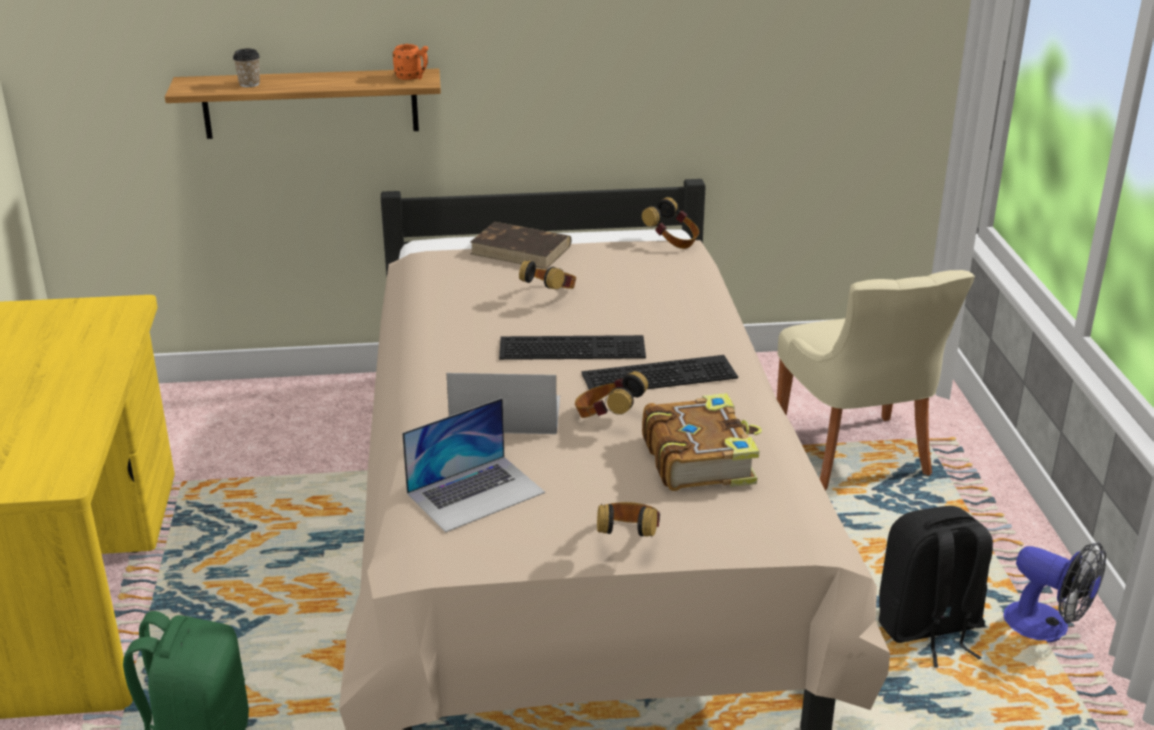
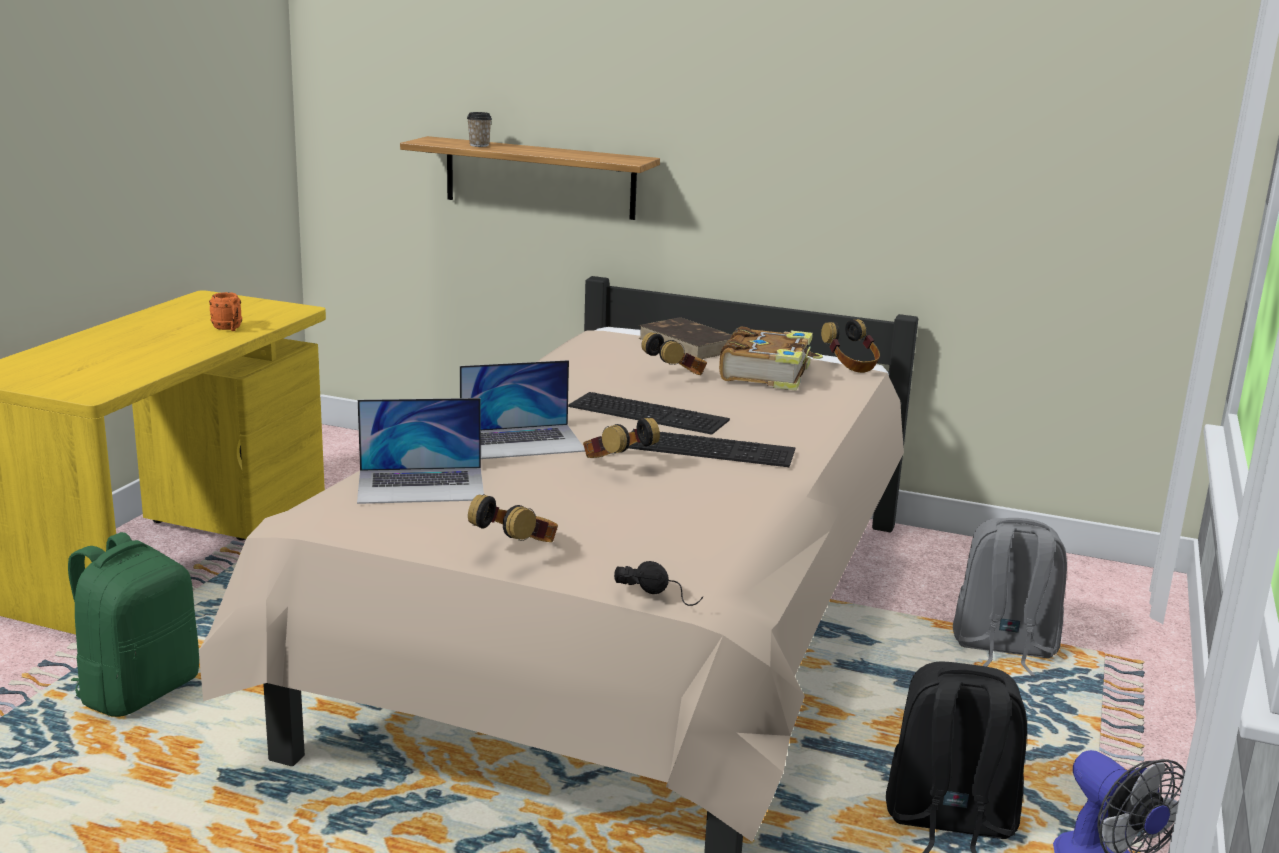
camera: 25 degrees right, 10 degrees down
orange mug [392,44,428,80] -> orange mug moved to [209,292,242,331]
laptop [447,373,560,434] -> laptop turned 135 degrees clockwise [460,360,585,459]
book [642,393,762,491] -> book moved to [719,326,823,391]
beige chair [777,270,975,491] -> grey backpack [953,518,1067,676]
none -> black headphones [614,561,703,606]

